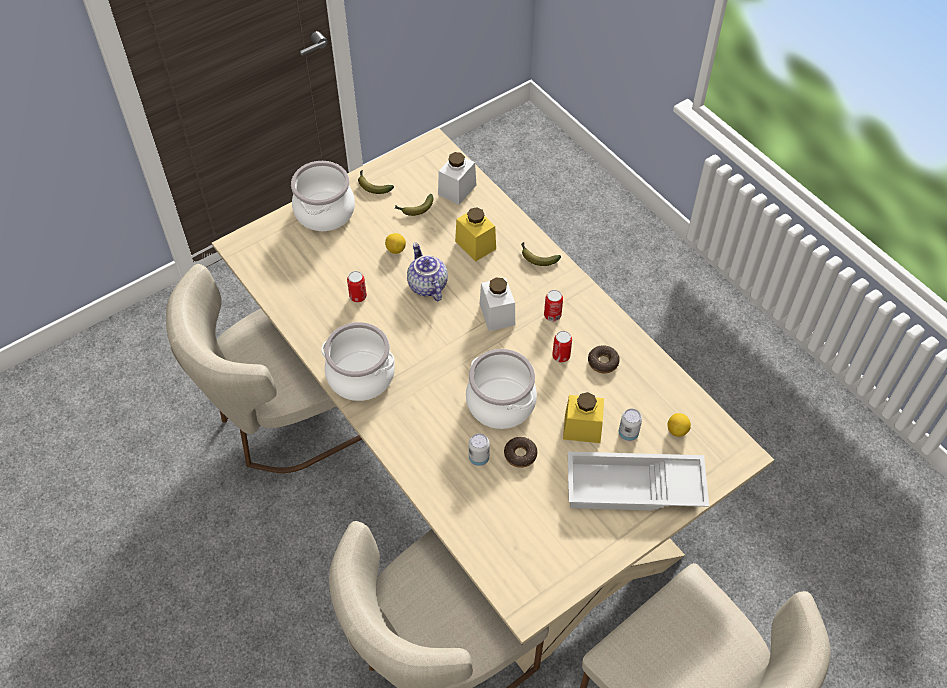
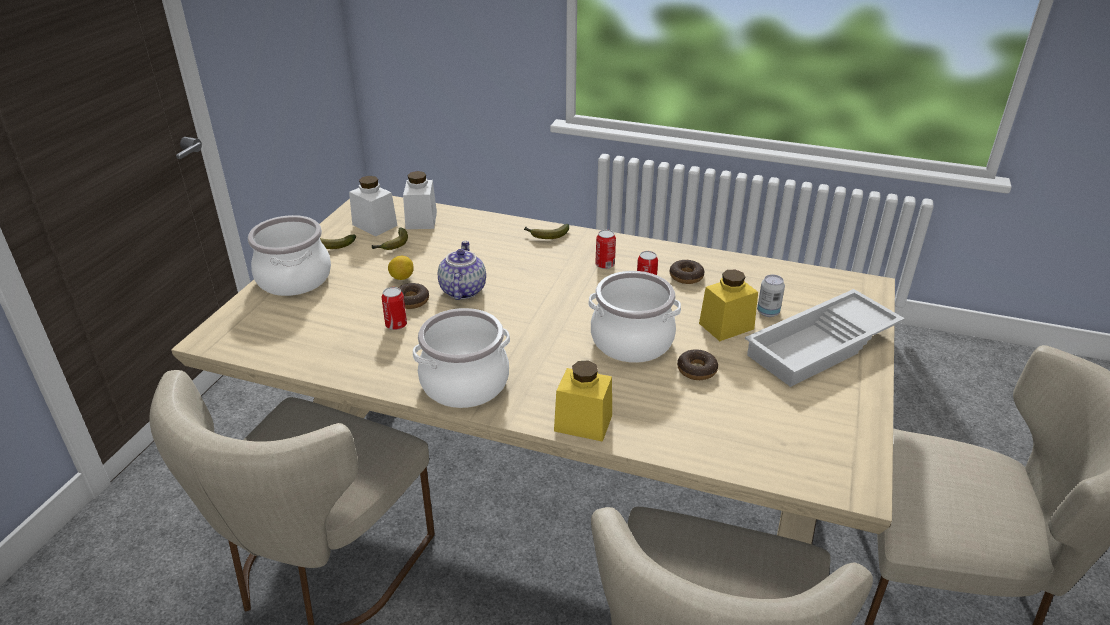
camera: 35 degrees left, 20 degrees down
teapot [407,243,448,301] -> teapot turned 60 degrees clockwise [438,241,486,300]
yellow jar [455,207,496,262] -> yellow jar moved to [554,361,612,442]
can [469,433,490,466] -> none
white jar [480,277,515,331] -> white jar moved to [349,176,398,236]
lemon [668,413,691,437] -> none
none -> donut [398,283,429,309]

